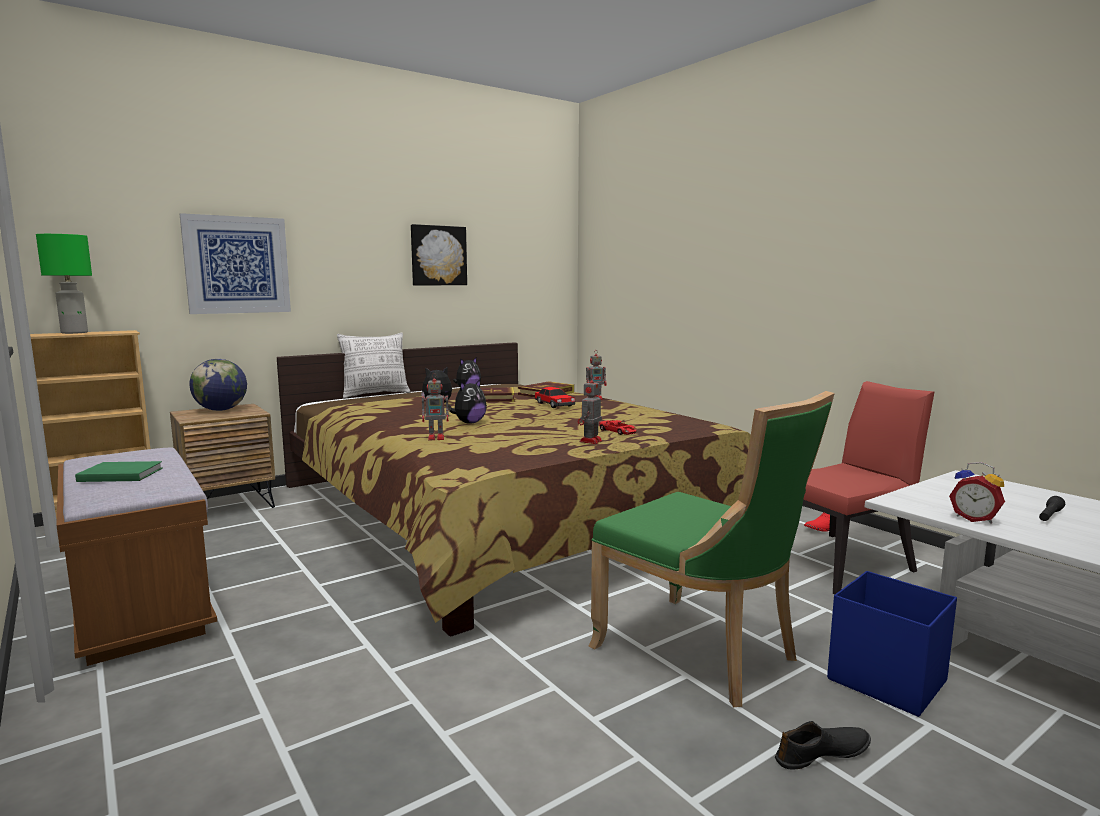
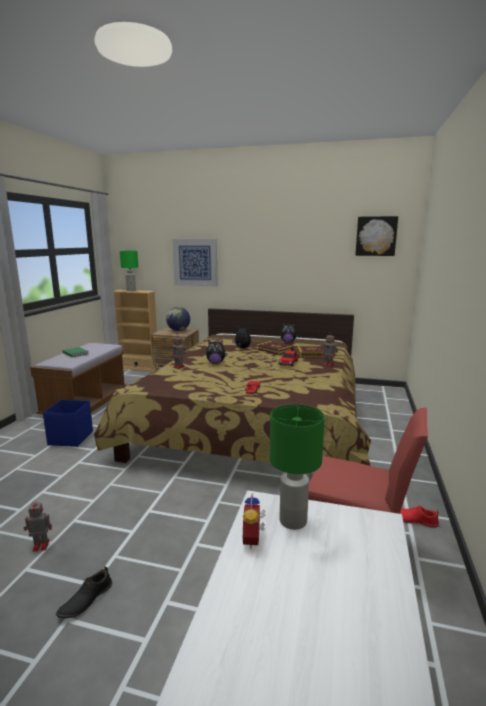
camera: 50 degrees right, 5 degrees up
pillow [337,333,410,398] -> none
picture [411,224,467,285] -> picture moved to [355,216,398,256]
toy robot [578,375,602,444] -> toy robot moved to [23,500,52,552]
green chair [589,391,835,707] -> none
black shoe [775,721,871,770] -> black shoe turned 90 degrees clockwise [56,566,112,618]
blue storage box [827,571,957,717] -> blue storage box moved to [43,400,93,447]
black flashlight [1039,496,1065,521] -> none
none -> green table lamp [270,404,325,530]

